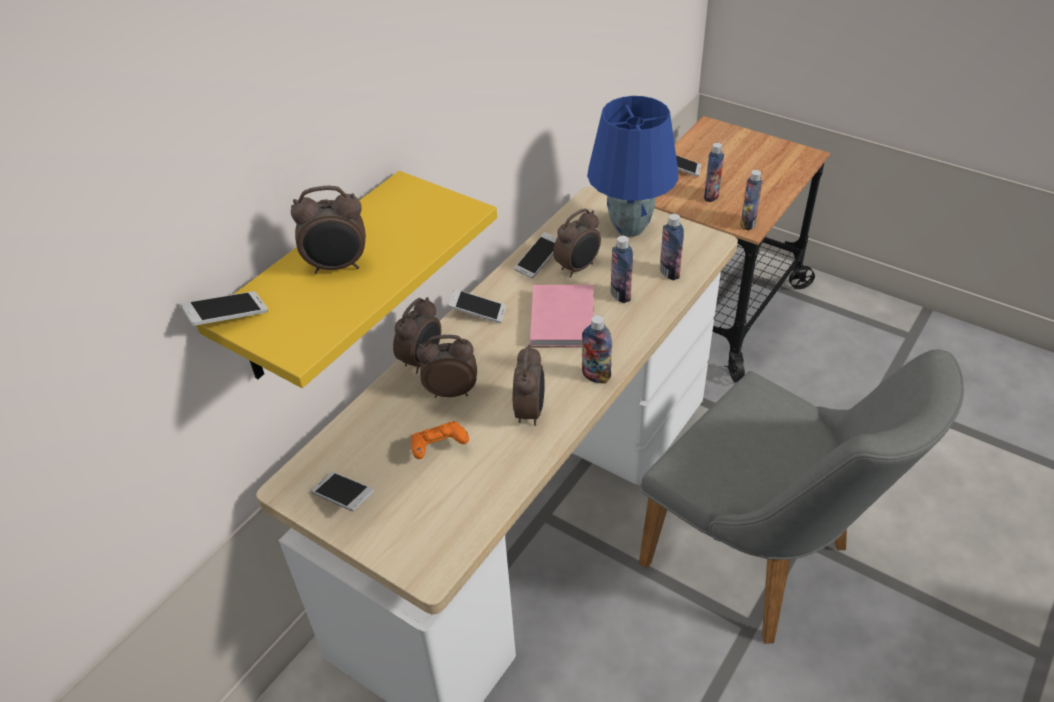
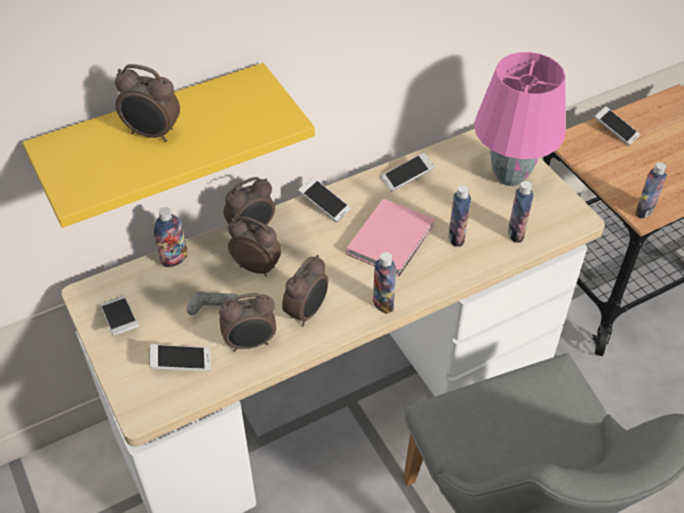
camera: 25 degrees right, 5 degrees up
phone [180,291,268,326] -> phone moved to [150,344,210,371]
orange game controller [411,421,469,459] -> grey game controller [187,291,239,315]
alarm clock [553,209,601,278] -> alarm clock moved to [219,293,276,352]
blue table lamp [587,96,678,237] -> pink table lamp [474,52,566,186]
bottle [704,143,724,202] -> bottle moved to [154,207,187,267]

